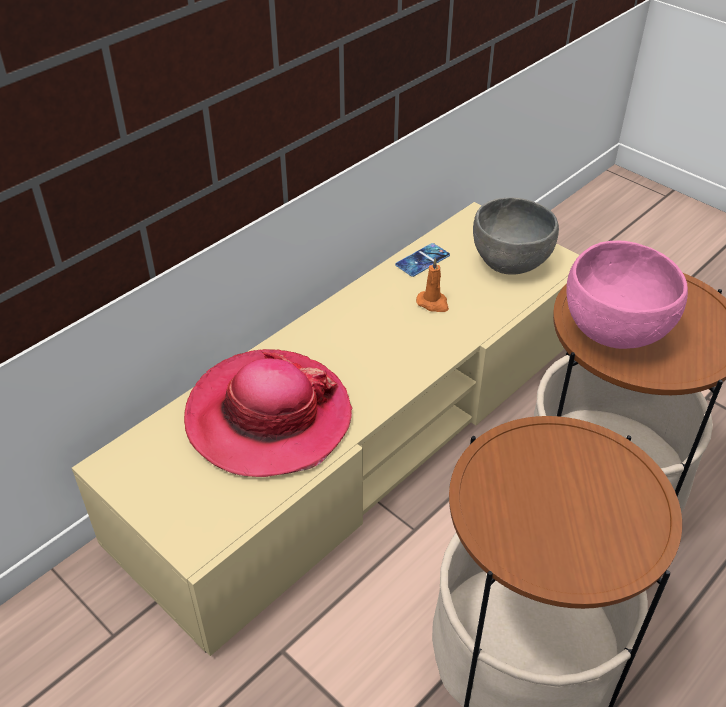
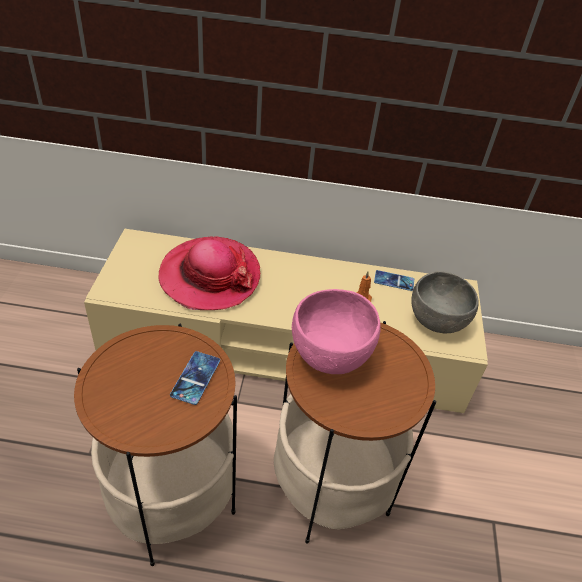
camera: 50 degrees right, 0 degrees up
none -> phone [170,351,220,405]

